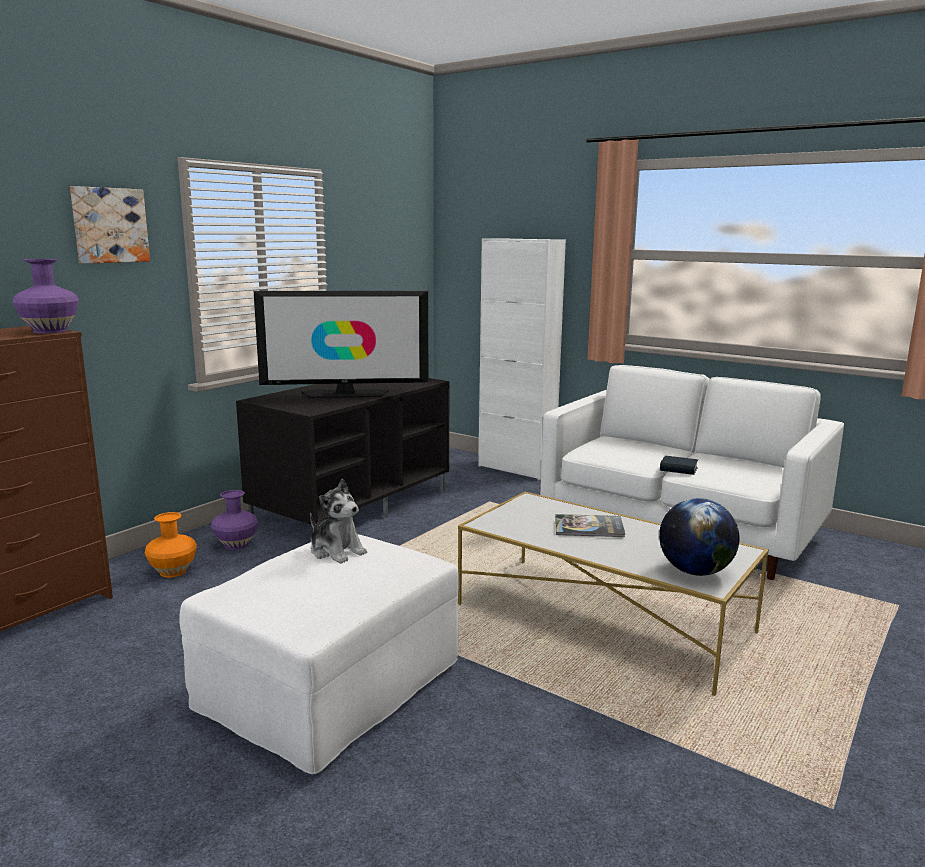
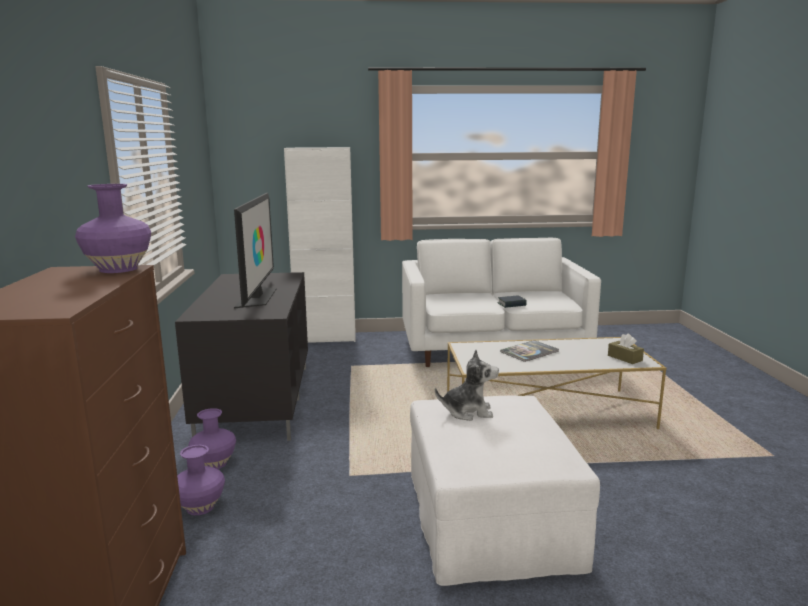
camera: 40 degrees left, 0 degrees up
picture [70,186,150,264] -> none
orange vase [145,512,197,578] -> purple vase [177,445,225,515]
television [254,291,428,398] -> television turned 45 degrees counterclockwise [234,193,277,308]
globe [659,498,740,576] -> brown tissue box [608,334,644,364]

